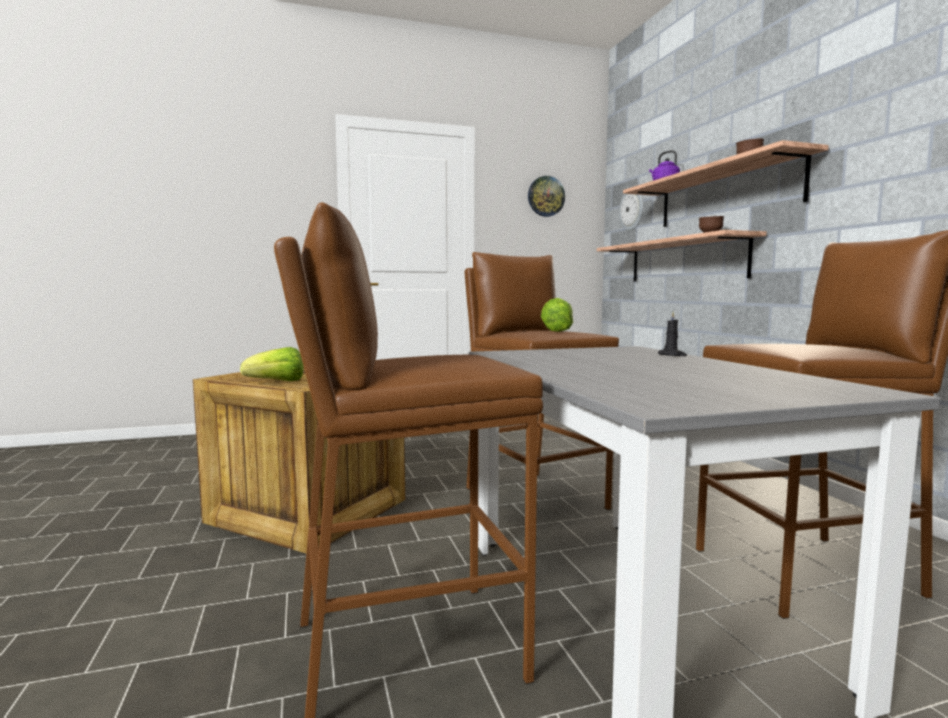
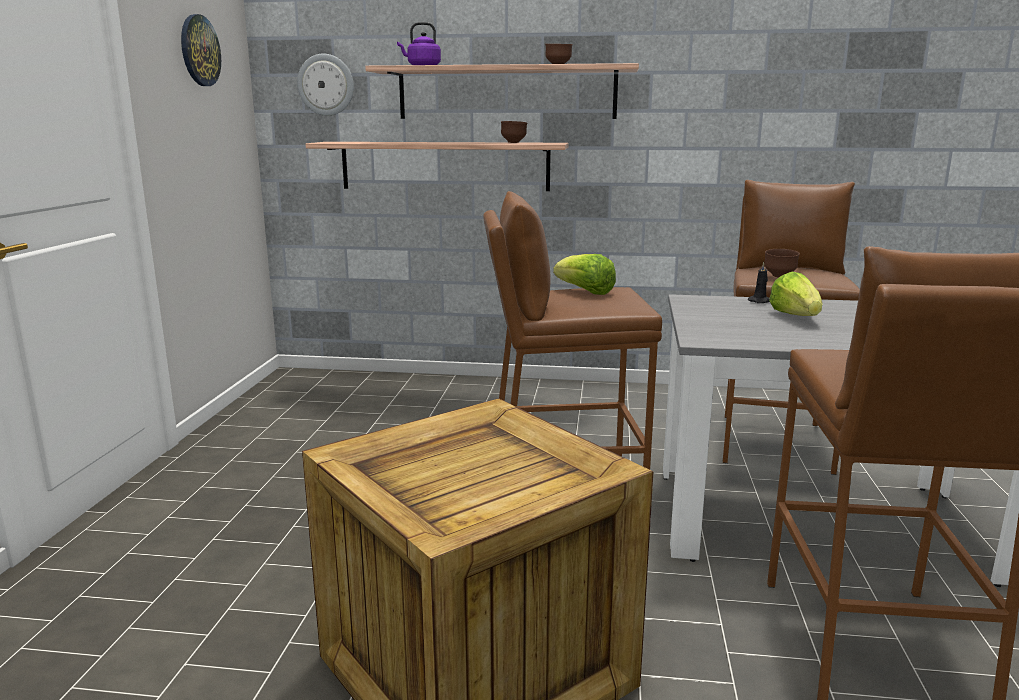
camera: 65 degrees left, 10 degrees up
lettuce [240,347,304,381] -> lettuce moved to [769,272,822,316]
none -> brown bowl [764,249,800,277]

